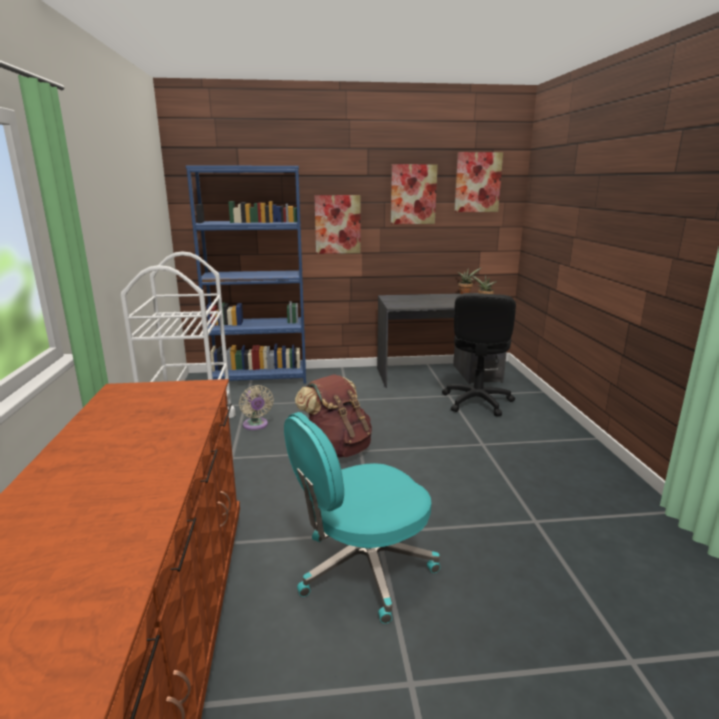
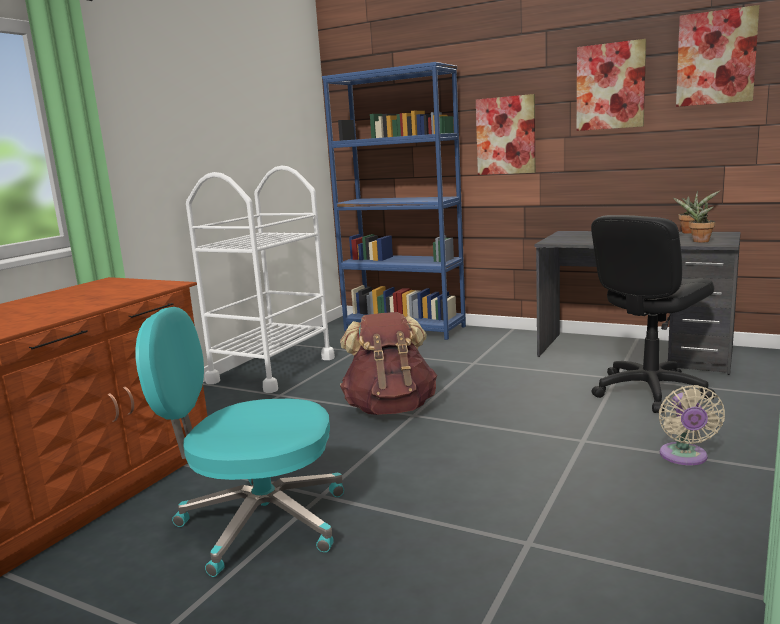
camera: 35 degrees right, 5 degrees down
beige fan [239,385,274,430] -> beige fan moved to [659,385,725,465]

